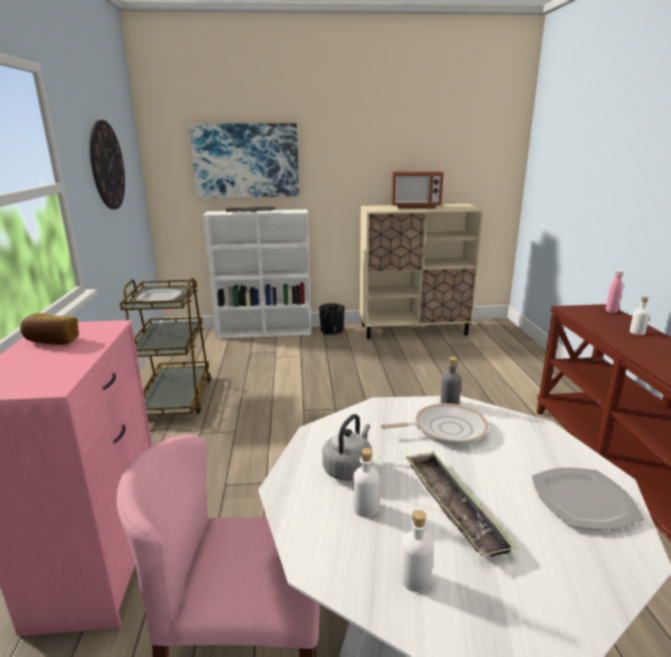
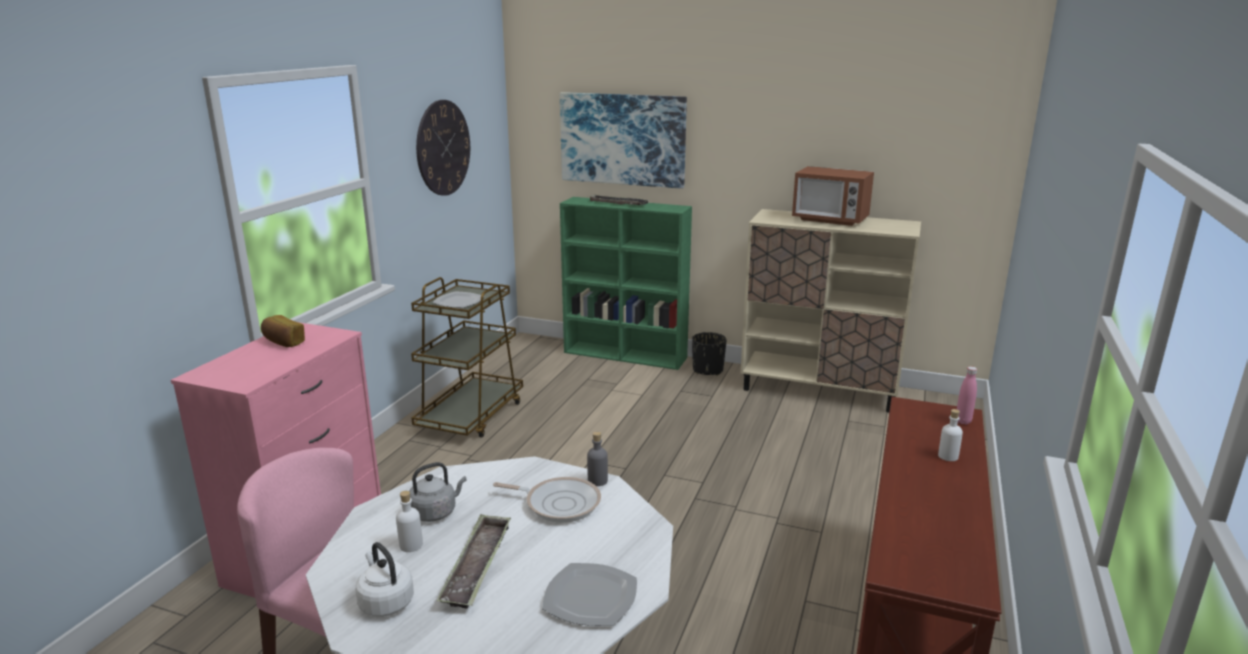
camera: 25 degrees right, 0 degrees up
white bookcase [203,209,311,339] -> green bookcase [560,197,692,370]
white bottle [401,510,434,592] -> white kettle [355,542,414,617]

